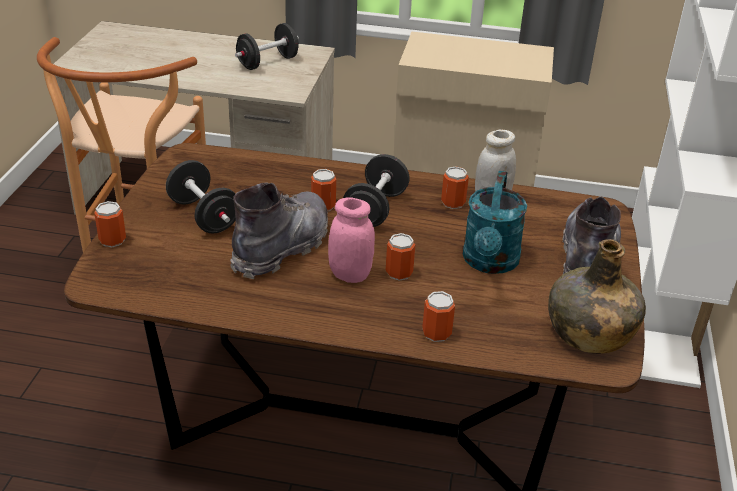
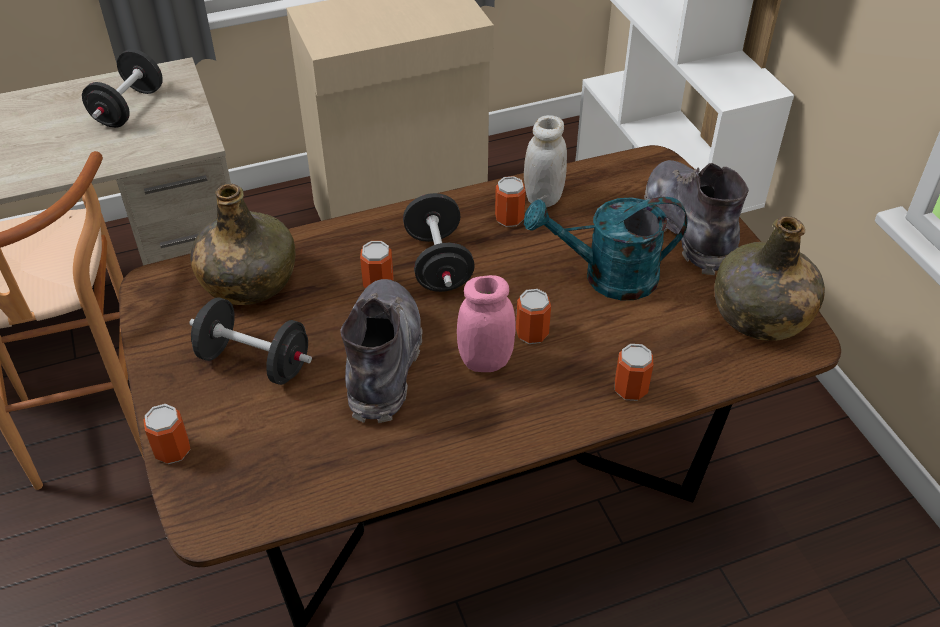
camera: 30 degrees left, 10 degrees up
turquoise watering can [463,171,527,274] -> turquoise watering can turned 105 degrees clockwise [524,197,688,301]
none -> green bottle [190,184,295,305]

